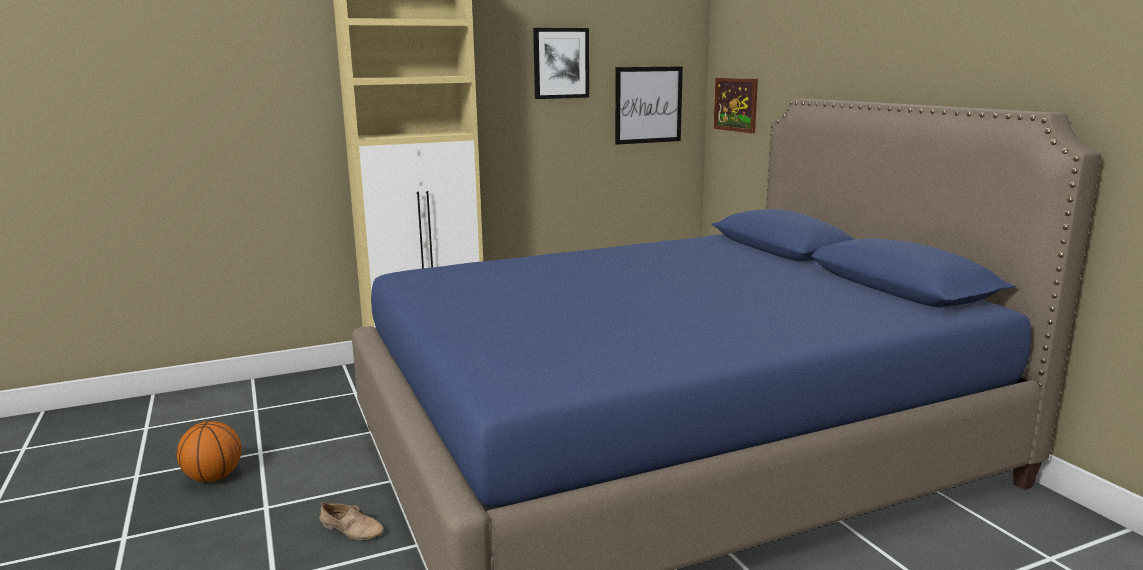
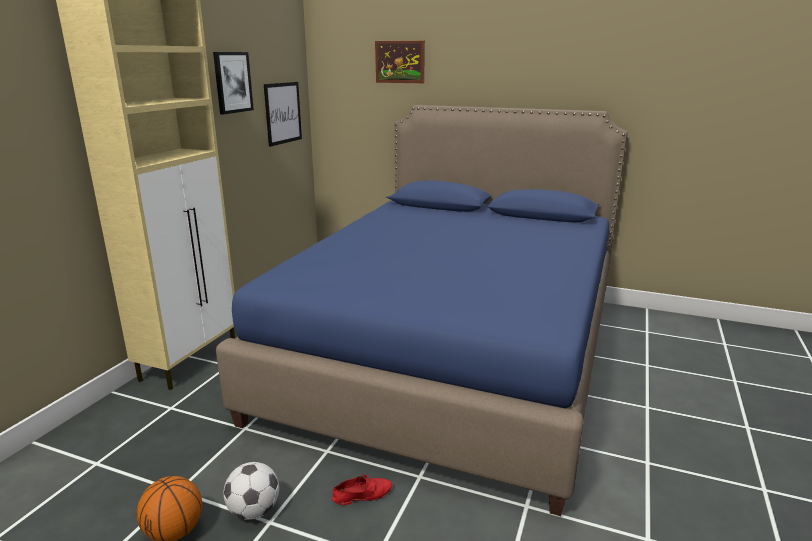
camera: 45 degrees left, 5 degrees up
beige shoe [319,502,384,540] -> red shoe [332,475,392,505]
picture [713,78,758,134] -> picture moved to [375,41,425,83]
none -> football [223,462,279,520]

